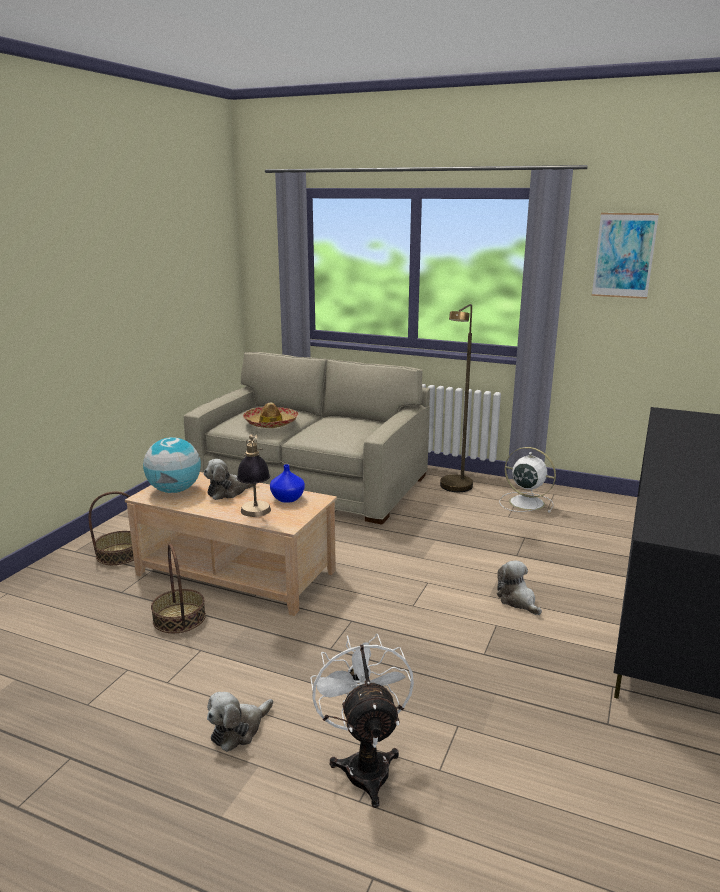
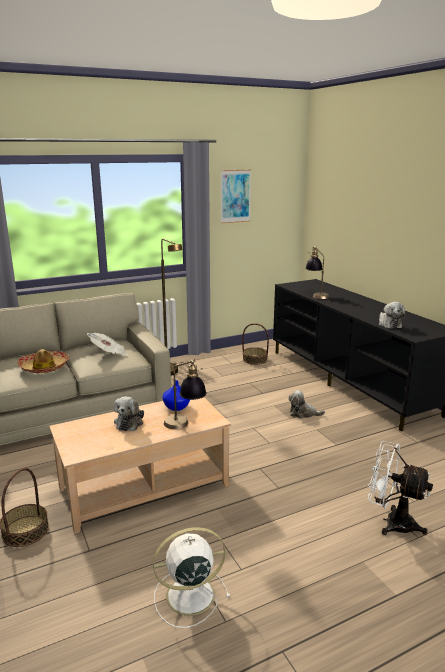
camera: 50 degrees left, 0 degrees up
globe [143,437,201,493] -> none
basket [151,544,206,633] -> basket moved to [242,323,269,365]
plush toy [207,692,273,752] -> plush toy moved to [379,302,405,329]
white fan [499,447,556,513] -> white fan moved to [153,527,230,628]
none -> newspaper [87,333,128,356]
none -> table lamp [305,246,329,299]

